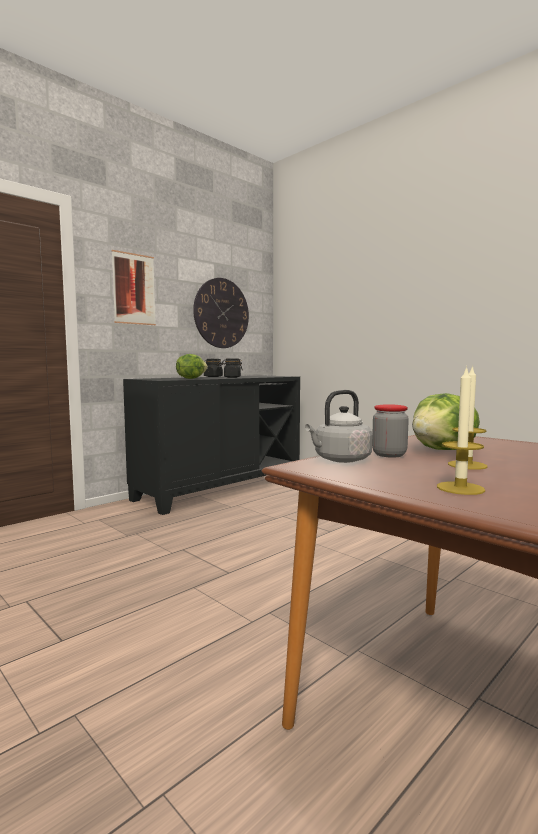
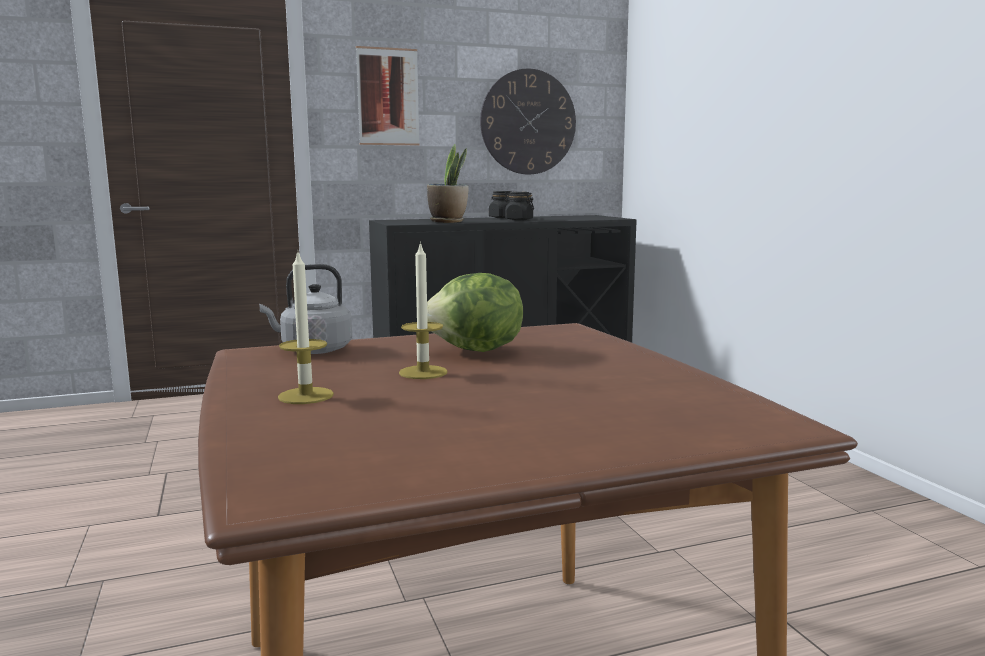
camera: 25 degrees right, 5 degrees up
lettuce [176,354,208,379] -> potted plant [427,144,469,223]
jar [372,404,409,457] -> none

